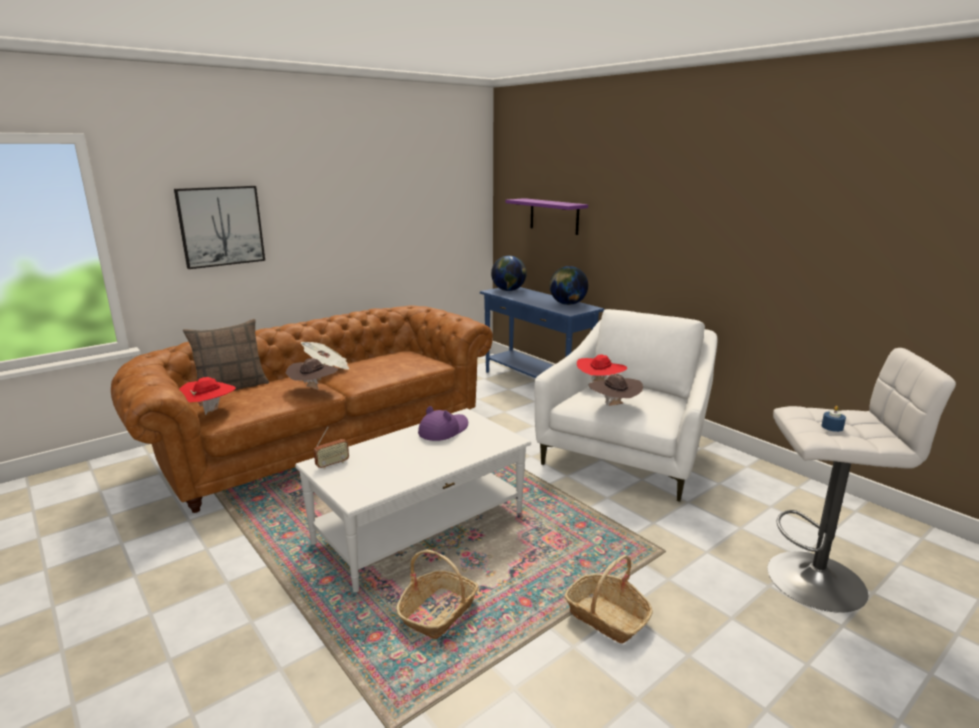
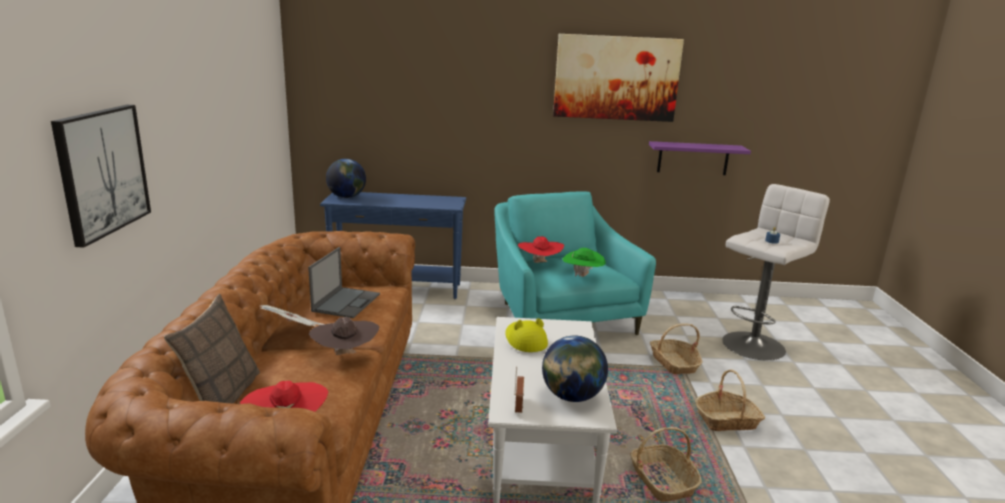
camera: 50 degrees left, 0 degrees up
purple hat [418,406,468,441] -> yellow hat [505,318,548,352]
purple shelf [505,198,588,235] -> purple shelf moved to [649,141,751,175]
white armchair [534,309,717,502] -> turquoise armchair [494,191,656,335]
globe [550,266,588,305] -> globe moved to [542,335,608,402]
brown hat [589,374,643,406] -> green hat [562,248,606,277]
none -> laptop [308,247,380,318]
none -> picture [553,34,684,122]
none -> basket [650,323,703,374]

